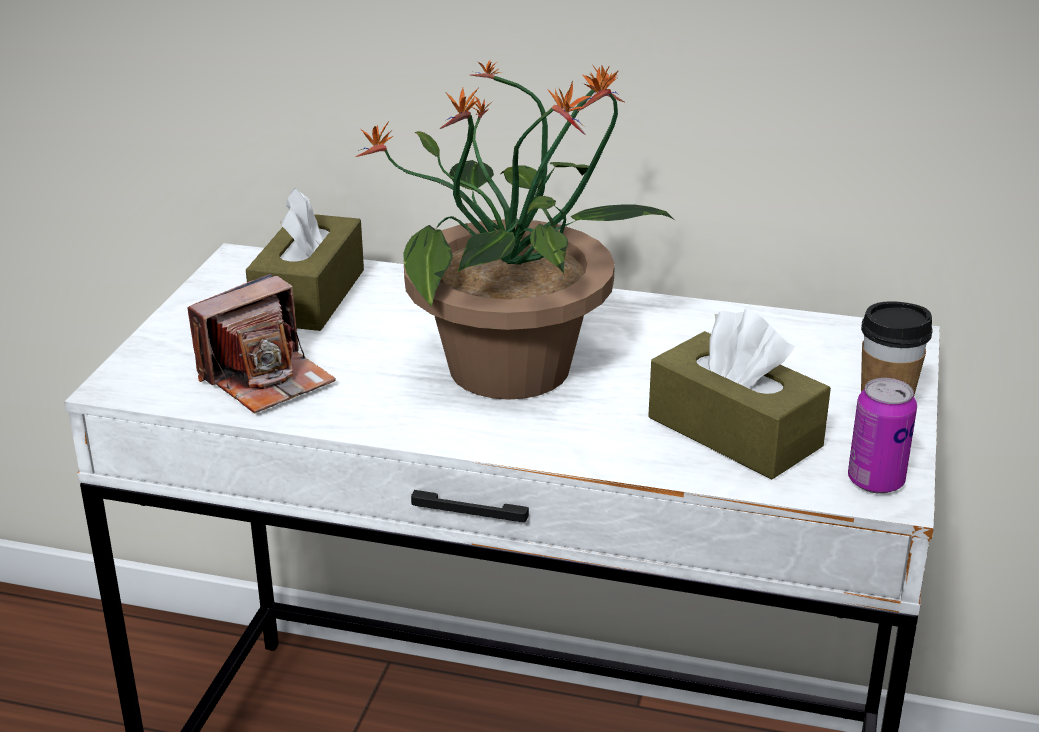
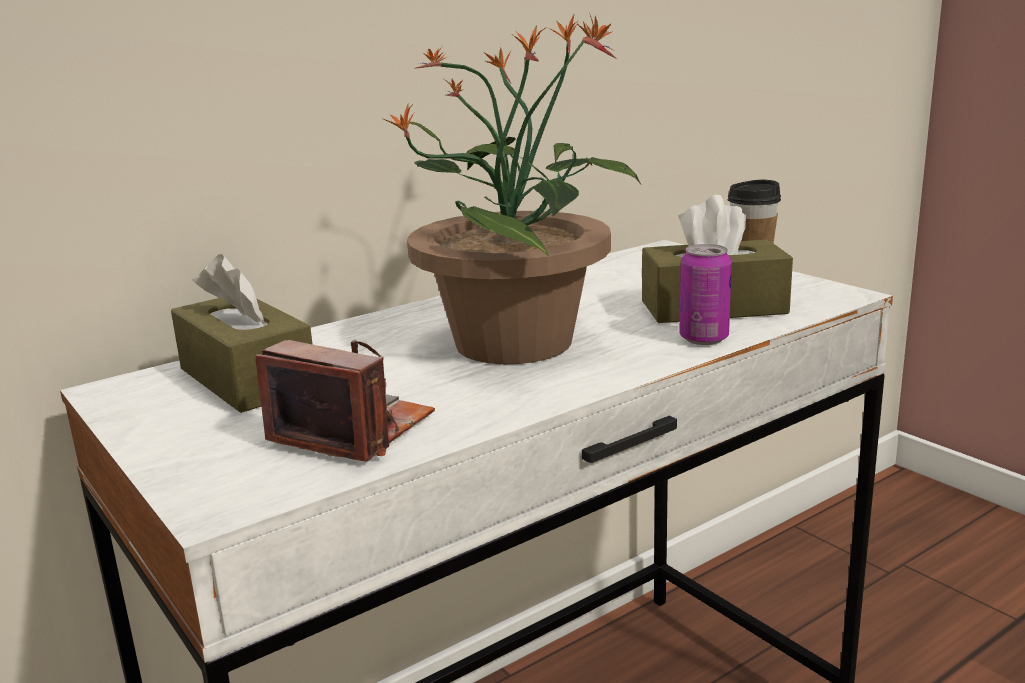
camera: 50 degrees left, 10 degrees down
camera [187,274,336,413] -> camera turned 60 degrees counterclockwise [256,340,435,462]
can [848,378,917,494] -> can moved to [679,244,732,345]

